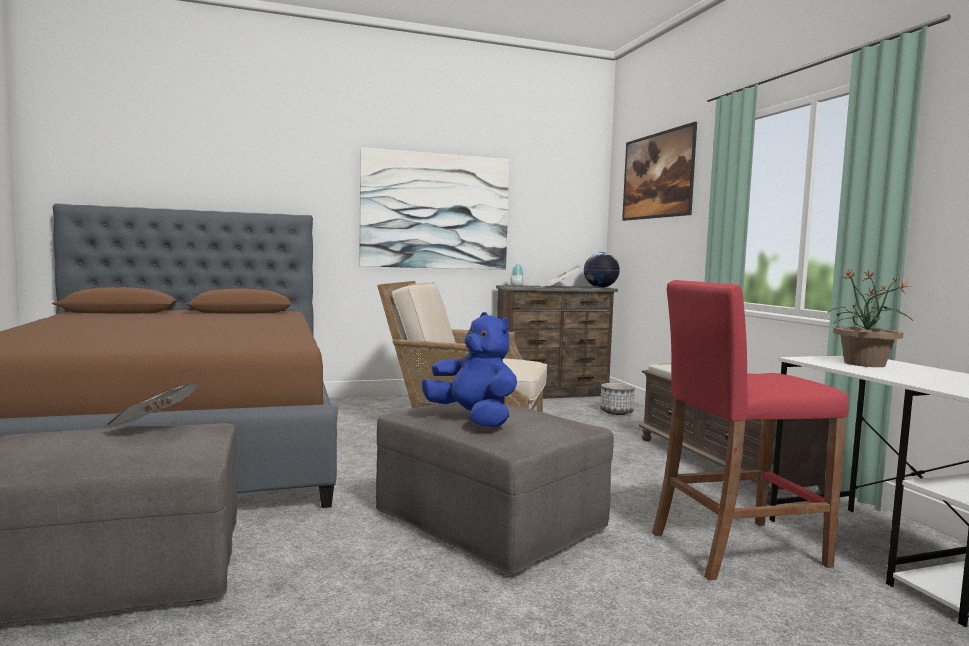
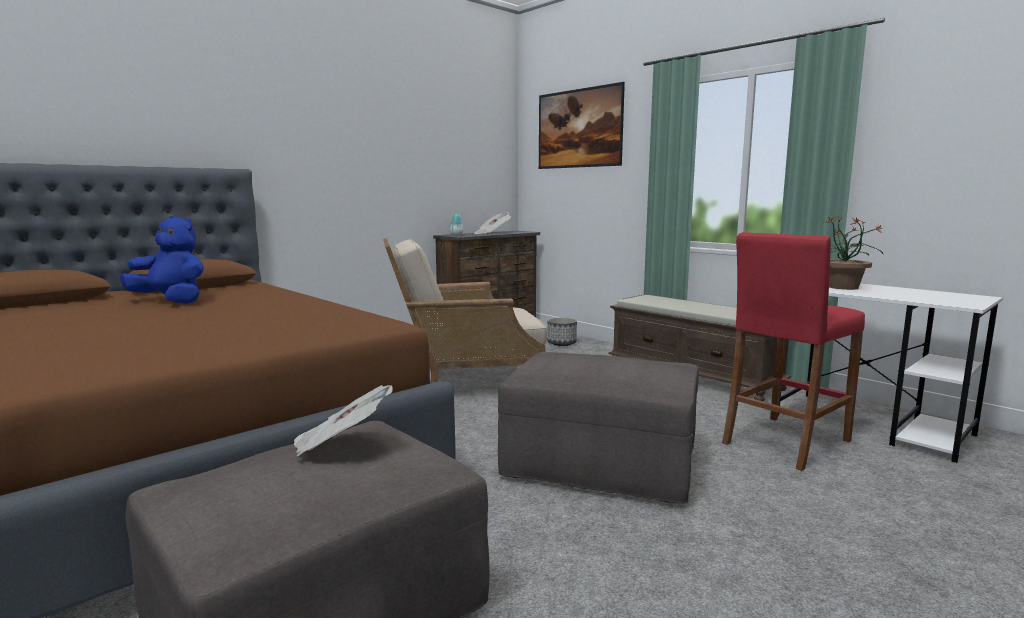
camera: 25 degrees left, 5 degrees up
picture [359,147,509,270] -> none
blue plush toy [422,312,517,427] -> blue plush toy moved to [119,216,204,304]
globe [584,252,620,288] -> none

